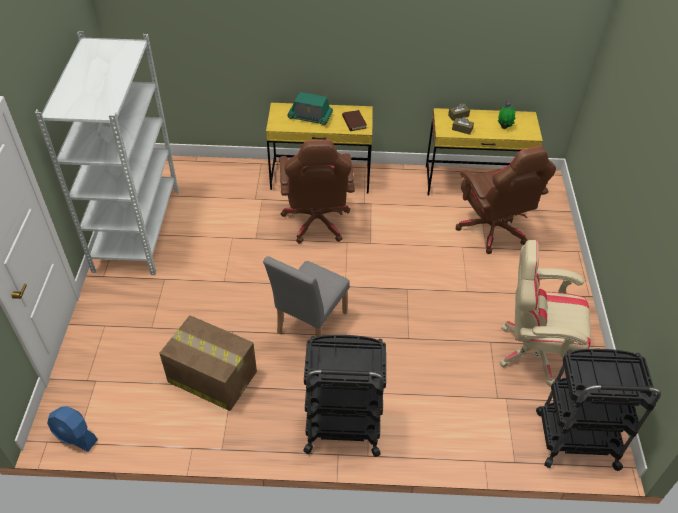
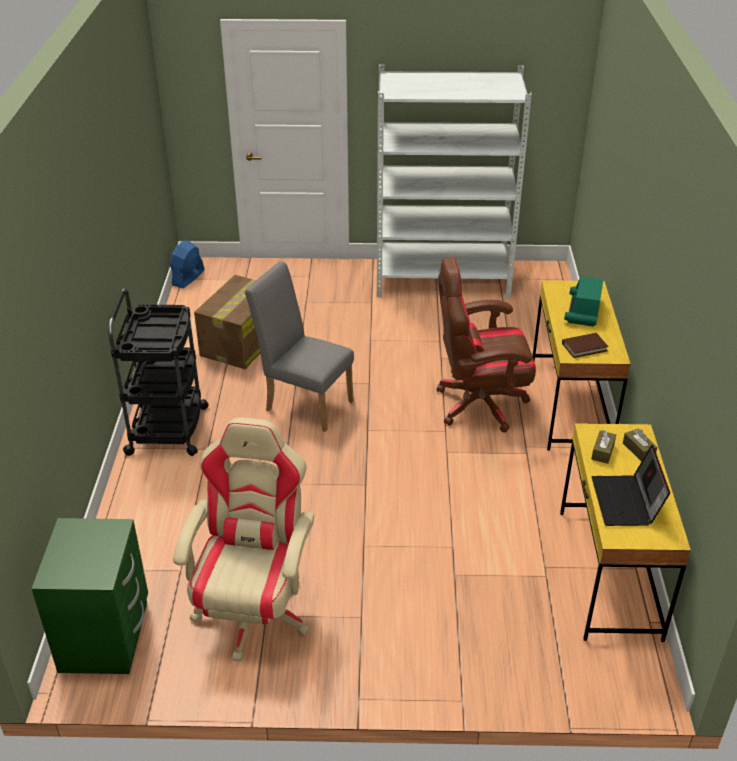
camera: 90 degrees right, 10 degrees down
brown office chair [456,146,556,254] -> none
potted plant [498,101,516,129] -> laptop [592,445,670,526]
black cart [536,349,661,471] -> green nightstand [31,518,148,674]

